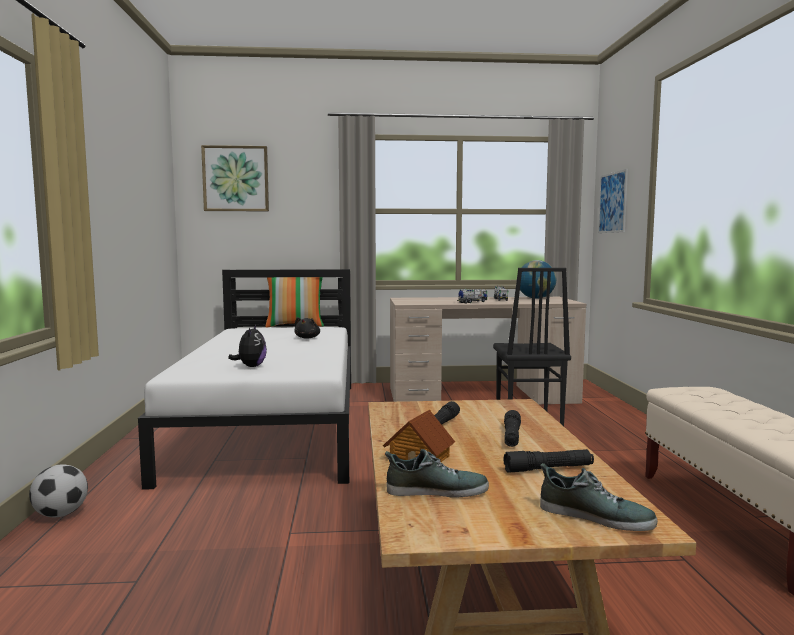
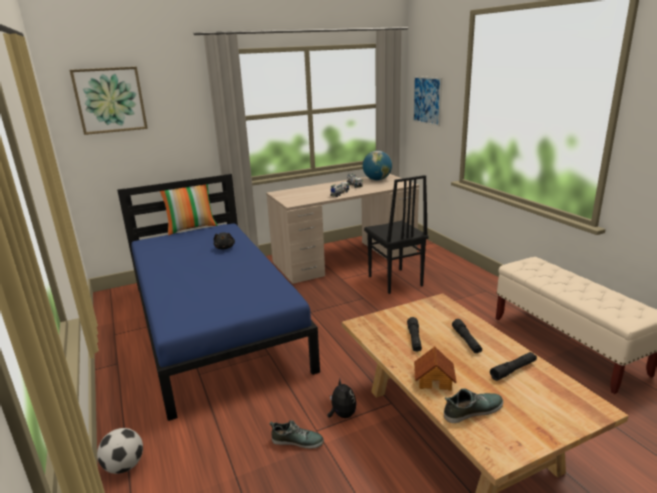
camera: 20 degrees left, 15 degrees up
white bed [138,269,351,490] -> blue bed [117,174,320,421]
plush toy [228,325,267,367] -> plush toy moved to [328,379,357,418]
shoe [540,463,658,531] -> shoe moved to [269,420,324,449]

